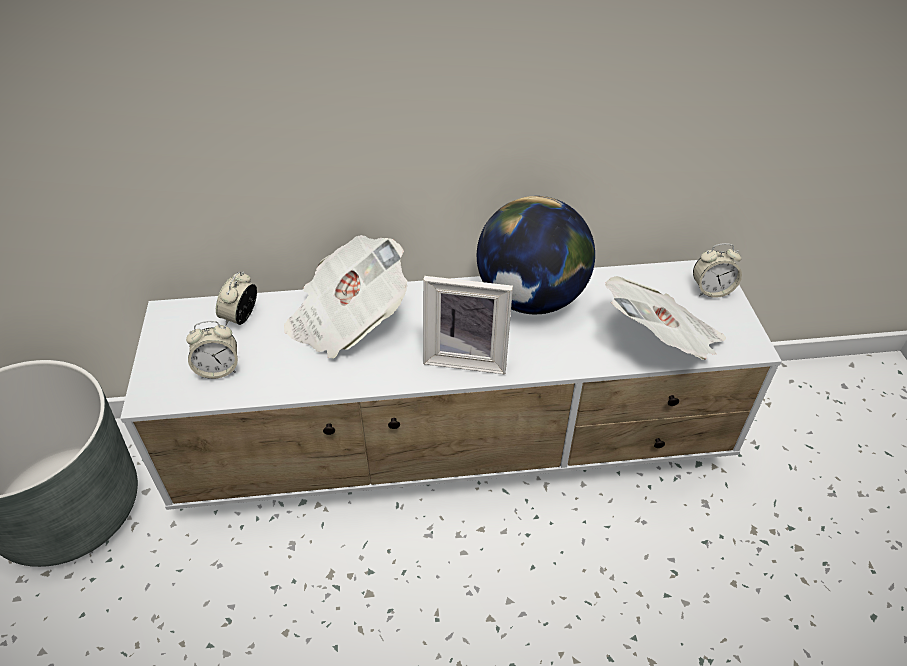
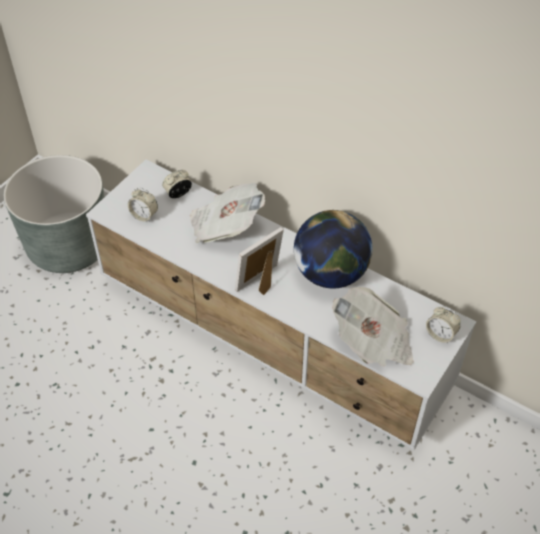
camera: 40 degrees right, 5 degrees up
picture frame [423,276,513,374] -> picture frame turned 90 degrees clockwise [235,227,284,295]

